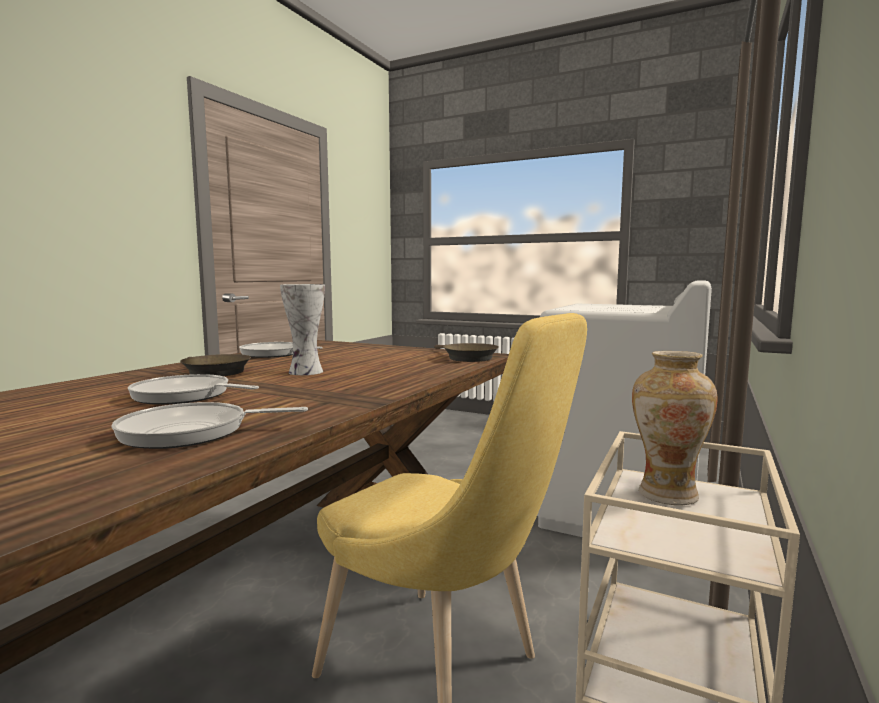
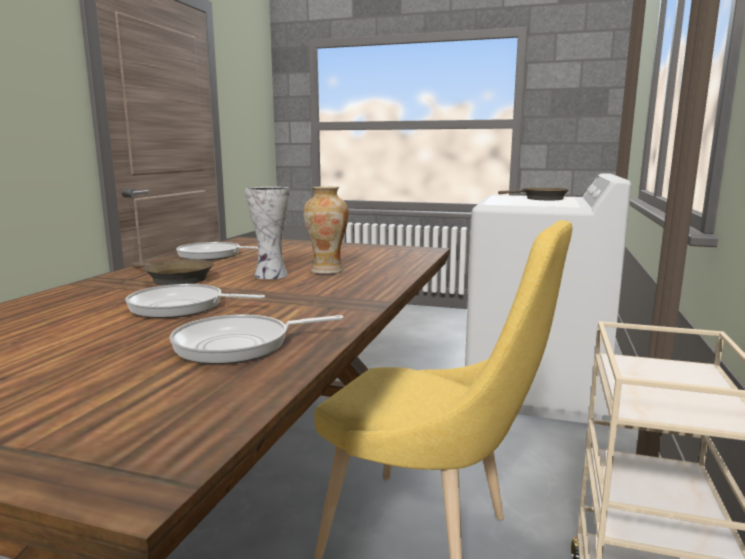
camera: 10 degrees left, 5 degrees up
brown frying pan [434,343,499,362] -> brown frying pan moved to [498,188,570,200]
vase [632,351,718,505] -> vase moved to [303,186,349,274]

